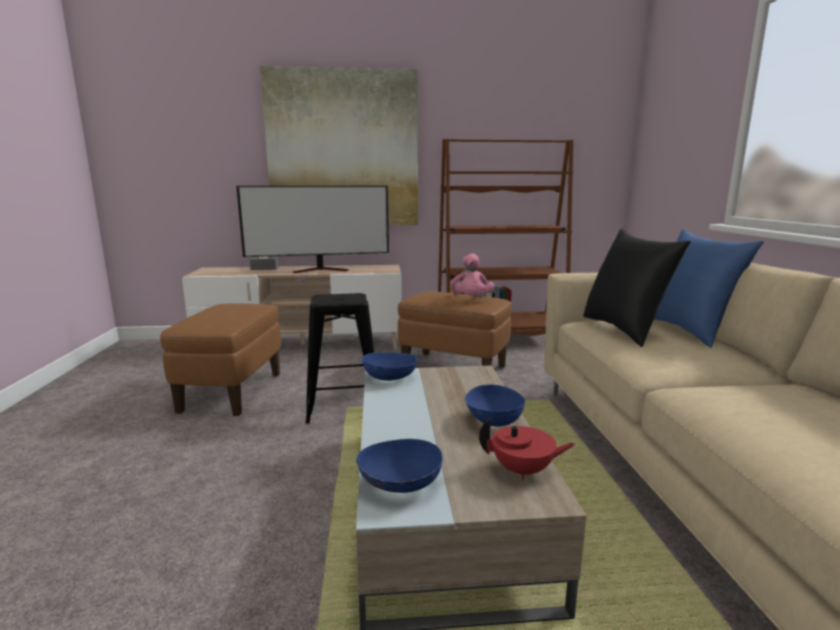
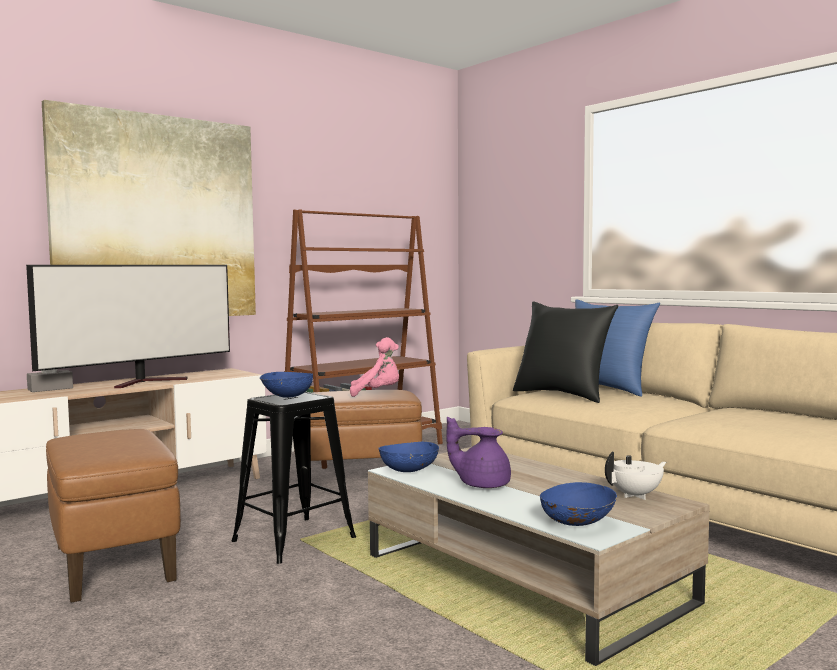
camera: 35 degrees left, 10 degrees down
pink plush toy [451,254,494,295] -> pink plush toy turned 60 degrees counterclockwise [350,337,399,397]
blue bowl [465,384,525,427] -> blue bowl moved to [260,372,313,398]
red teapot [479,418,575,480] -> white teapot [605,451,666,500]
none -> purple teapot [447,417,511,488]

